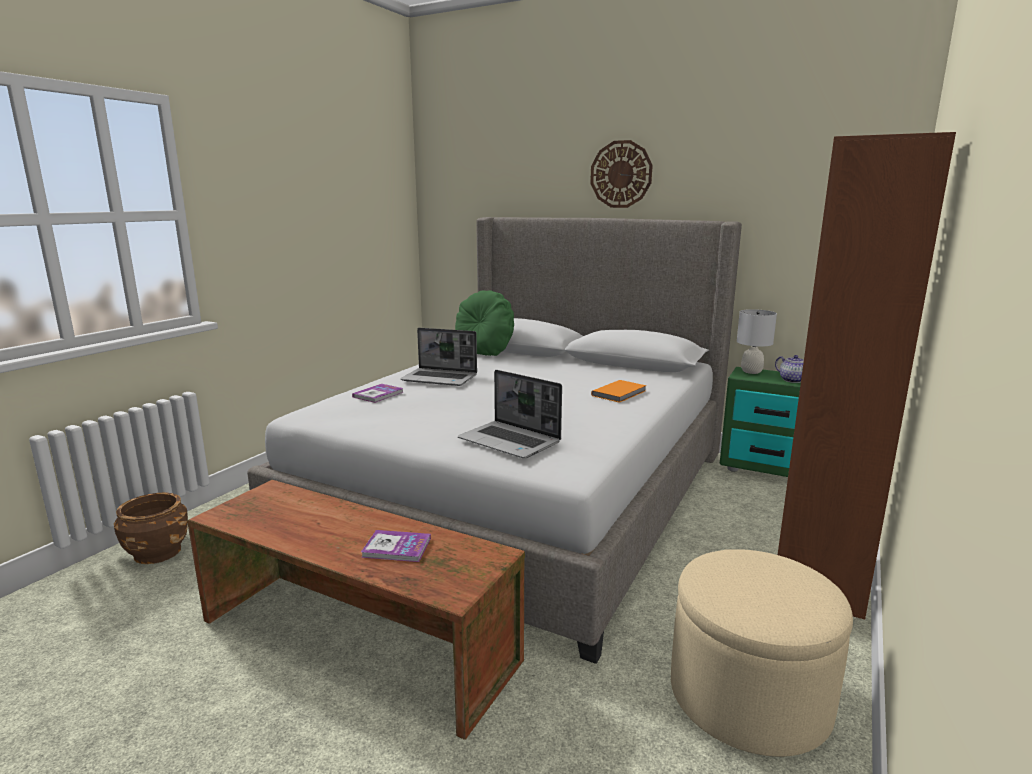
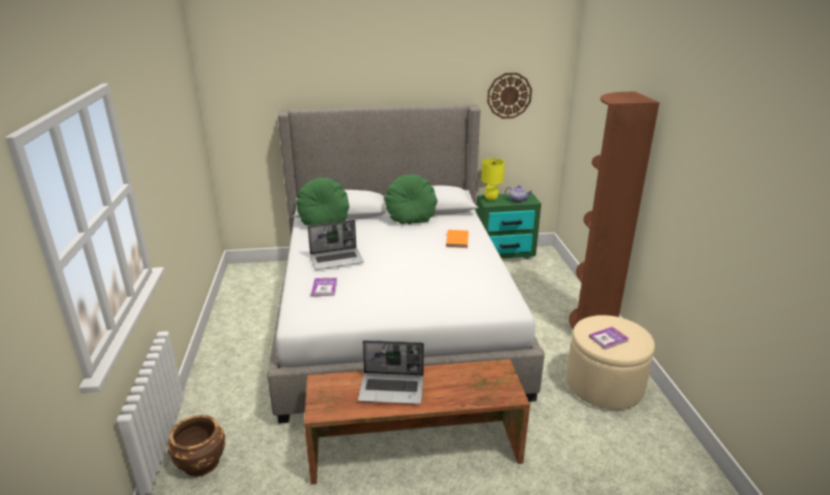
camera: 35 degrees left, 10 degrees up
book [361,530,431,562] -> book moved to [589,327,629,350]
laptop [458,370,562,458] -> laptop moved to [358,340,424,404]
wall clock [590,140,653,208] -> wall clock moved to [487,73,532,119]
grey table lamp [737,309,777,374] -> yellow table lamp [481,158,505,200]
none -> green pillow [385,174,438,224]

